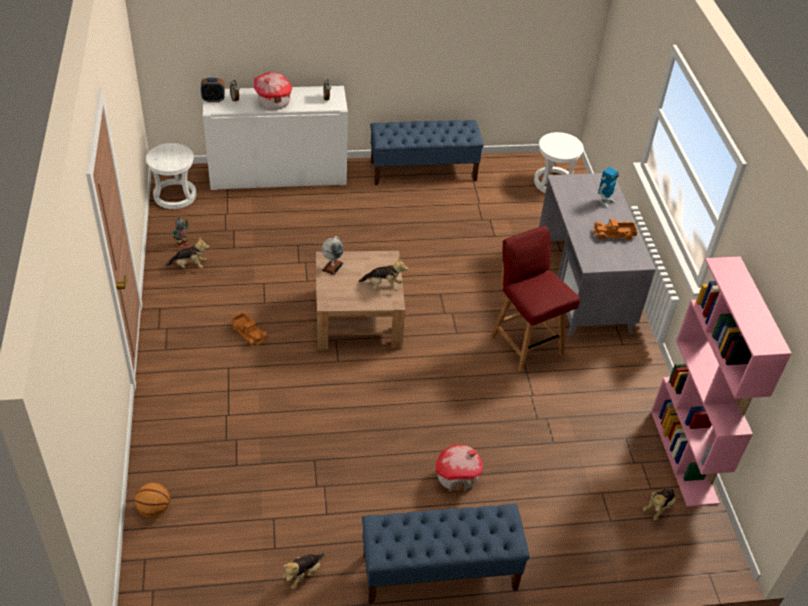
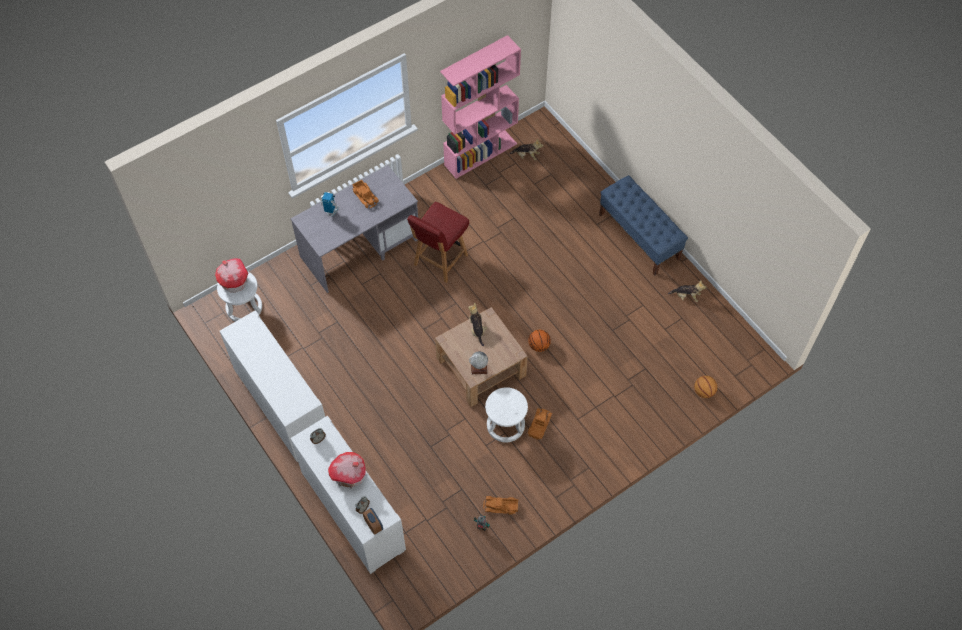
camera: 115 degrees left, 15 degrees up
white stool [146,143,196,209] -> white stool moved to [485,387,528,442]
plush toy [166,238,209,268] -> toy truck [483,496,518,515]
blue bench [370,120,484,185] -> white cabinet [220,310,325,462]
toy house [436,445,483,492] -> toy house moved to [215,259,248,293]
none -> basketball [528,330,551,352]

